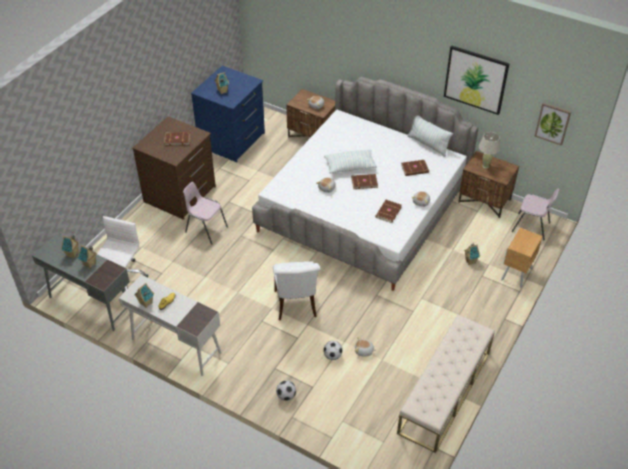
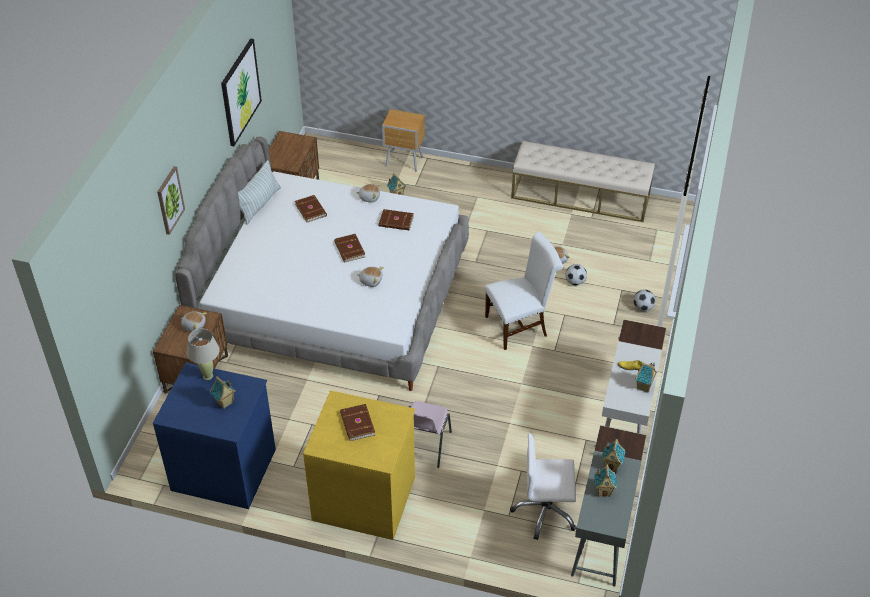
camera: 105 degrees left, 0 degrees up
brown dresser [132,116,216,220] -> yellow dresser [303,390,415,540]
pillow [324,150,377,174] -> none
beige table lamp [479,132,500,169] -> beige table lamp moved to [187,329,220,380]
pink chair [512,188,559,241] -> none
picture [535,103,571,146] -> picture moved to [157,166,185,235]

